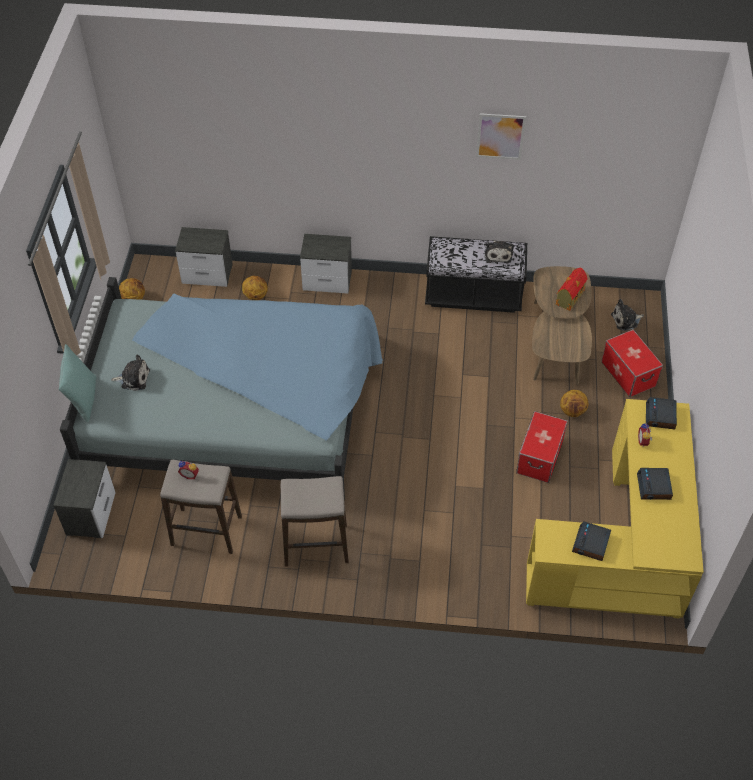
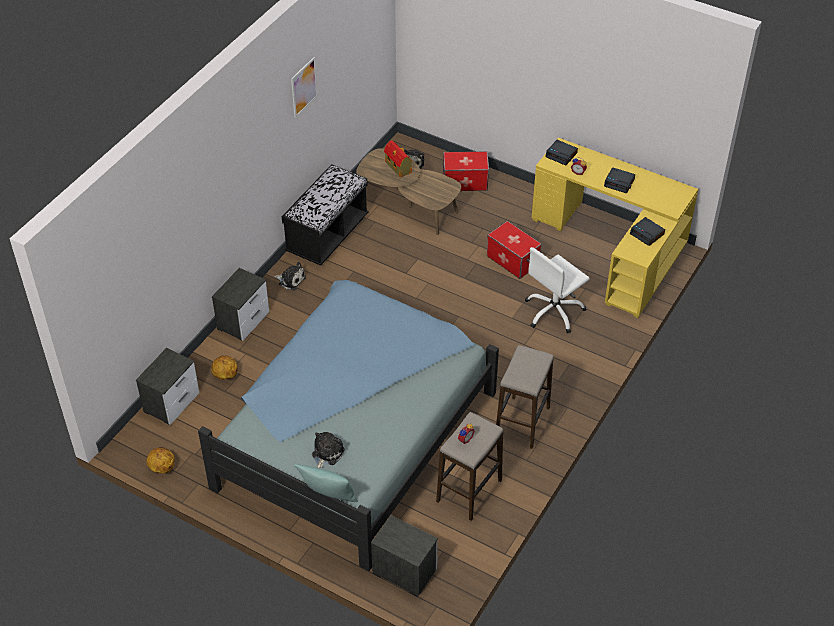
camera: 65 degrees left, 5 degrees down
plush toy [485,240,514,263] -> plush toy moved to [274,262,306,290]
basketball [560,390,589,417] -> none
none -> white office chair [525,247,590,334]

